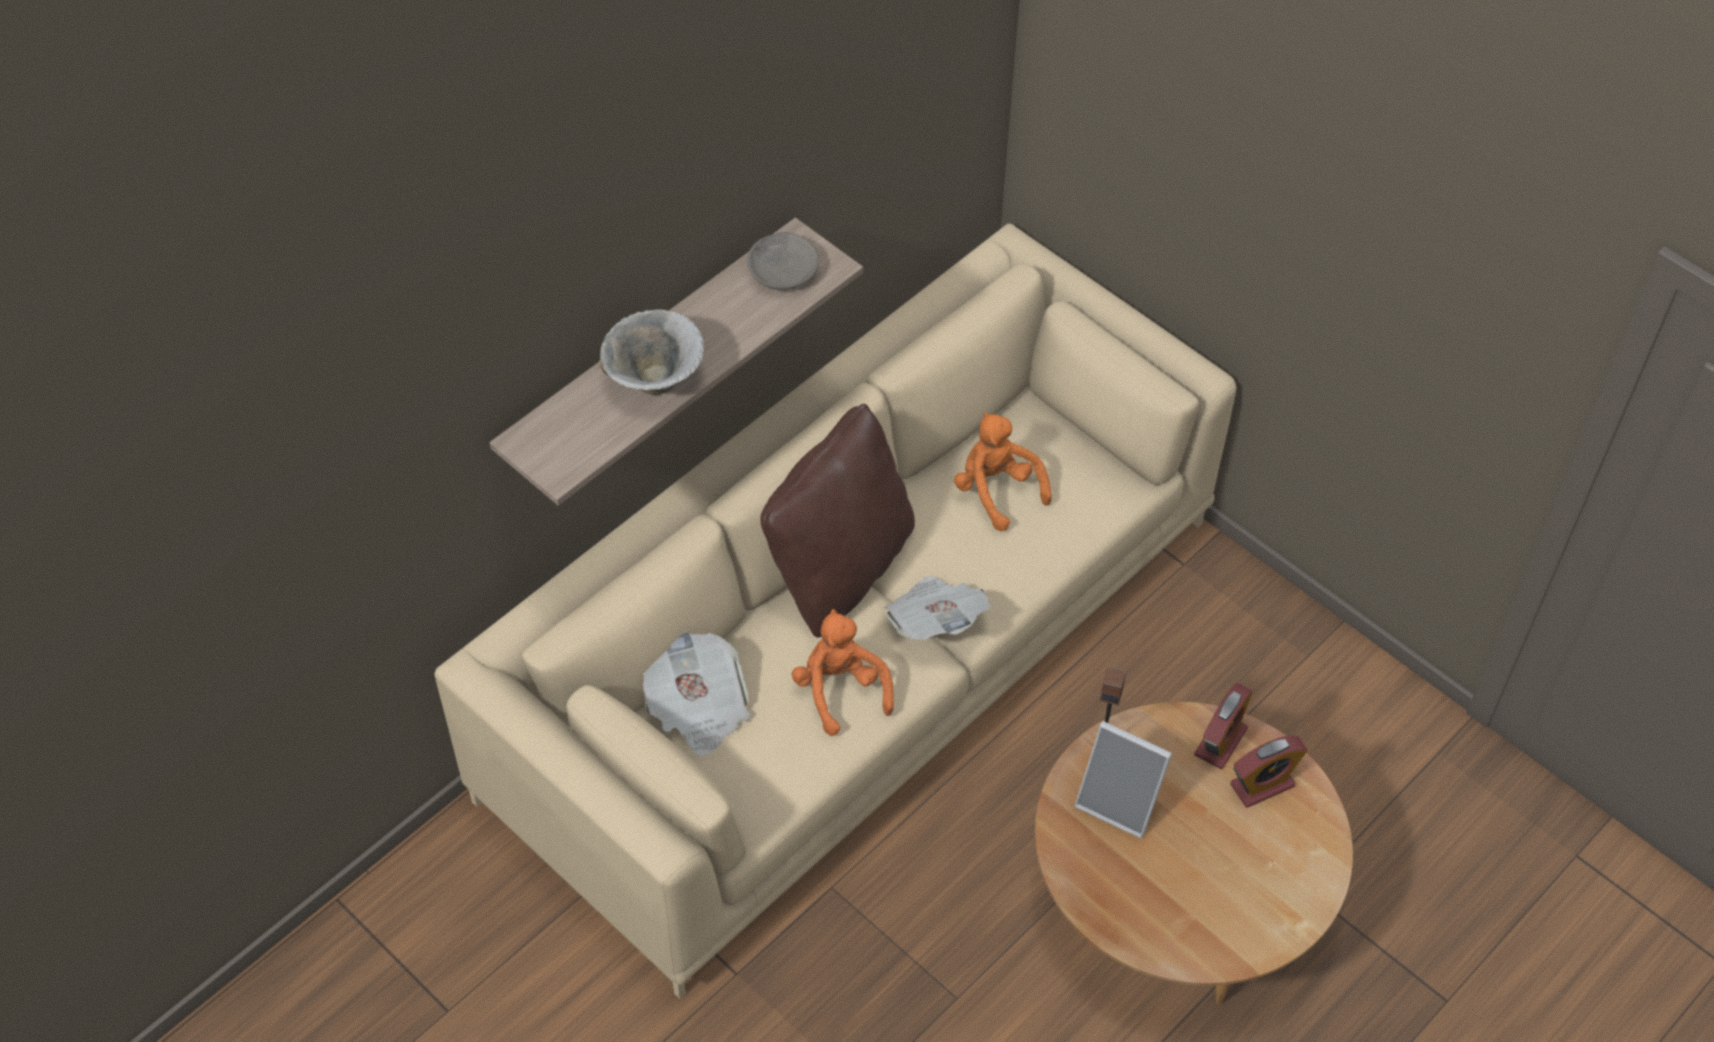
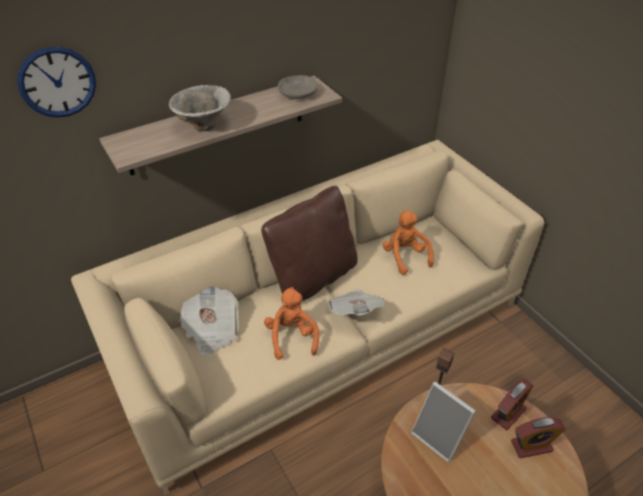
camera: 15 degrees right, 10 degrees down
none -> wall clock [17,47,96,118]

